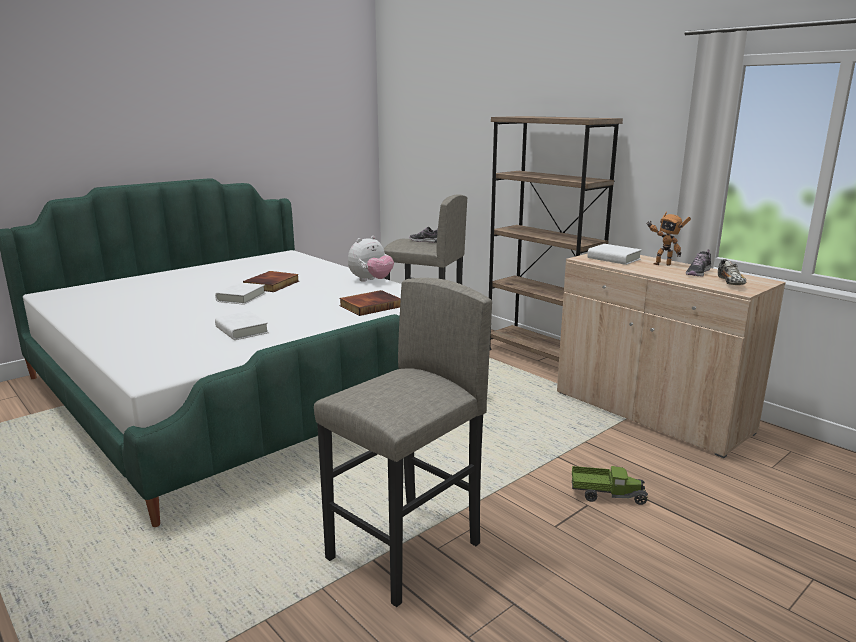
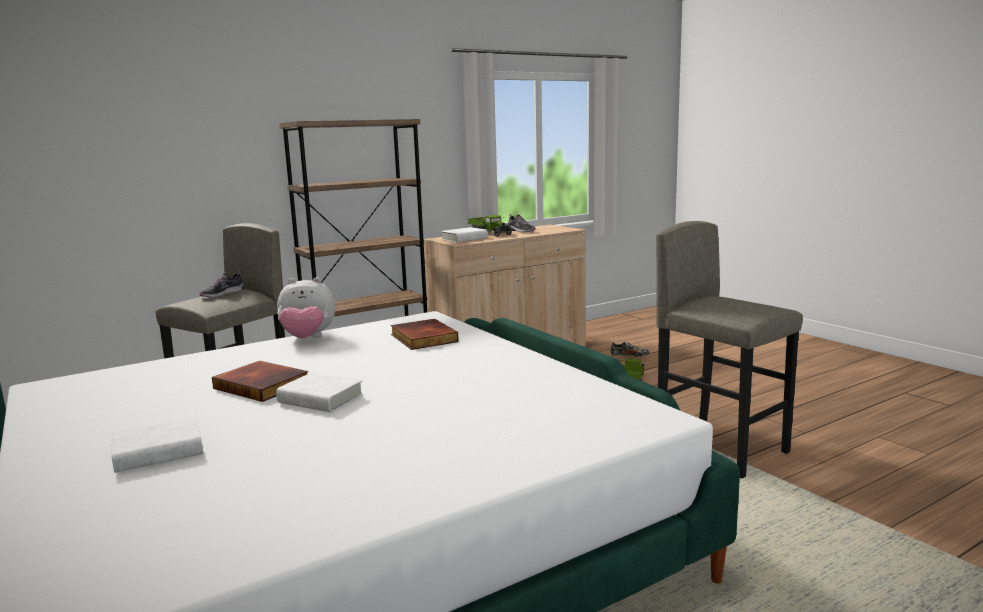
camera: 80 degrees left, 5 degrees down
white book [215,311,269,340] -> white book moved to [111,417,203,473]
plush toy [348,236,394,282] -> plush toy turned 120 degrees clockwise [277,277,335,338]
toy robot [646,211,691,266] -> toy truck [468,215,512,237]
shoe [718,259,746,285] -> shoe moved to [610,342,649,356]

